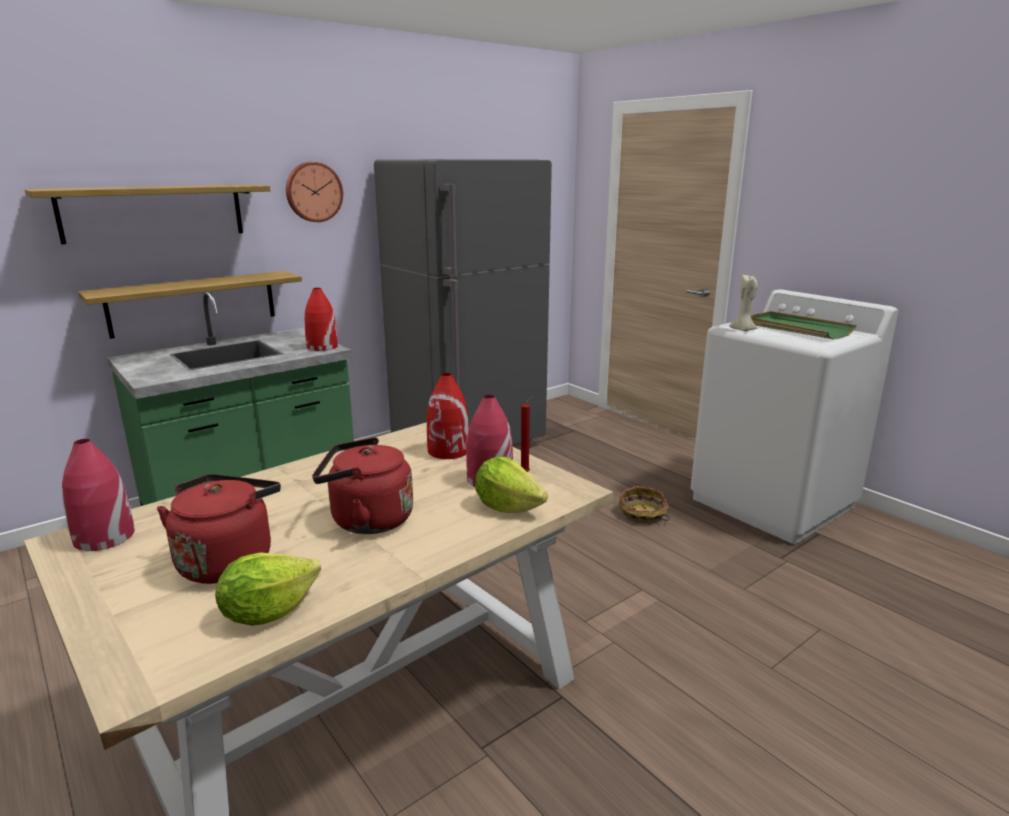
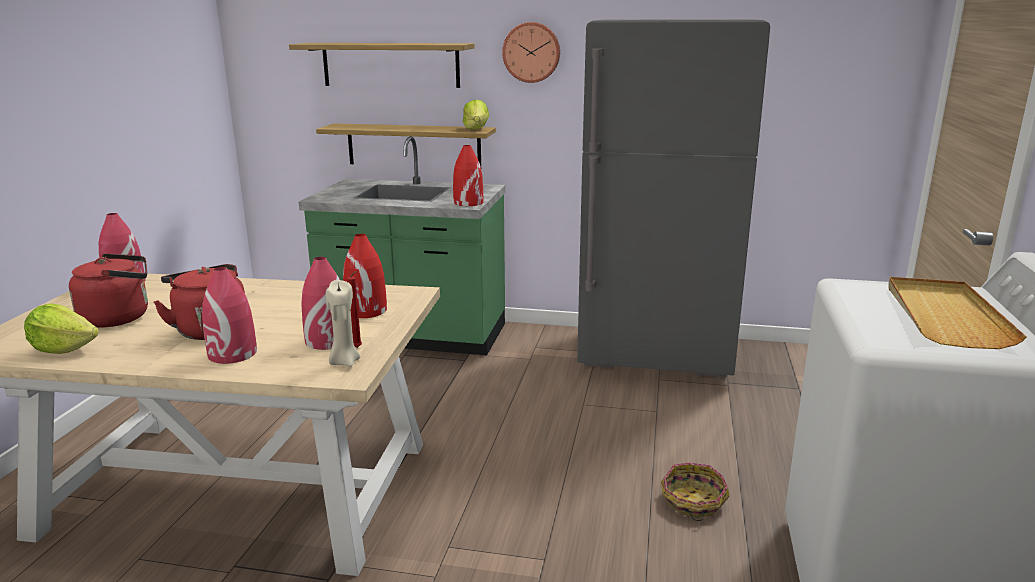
camera: 50 degrees right, 0 degrees up
lettuce [475,456,548,513] -> lettuce moved to [463,99,489,130]
beige candle [729,275,758,331] -> beige candle moved to [326,280,360,367]
green tray [751,311,856,339] -> beige tray [888,277,1027,349]
none -> red vase [202,267,257,364]

